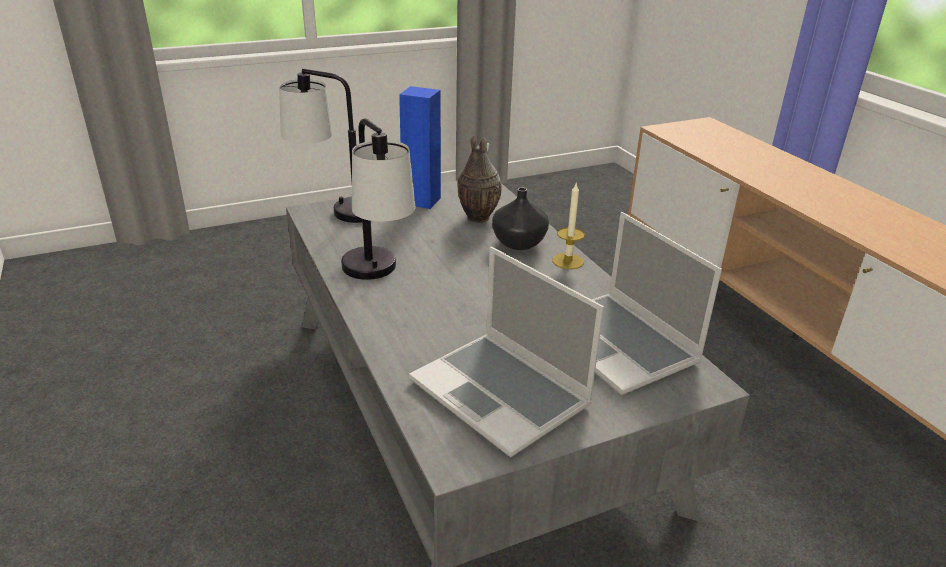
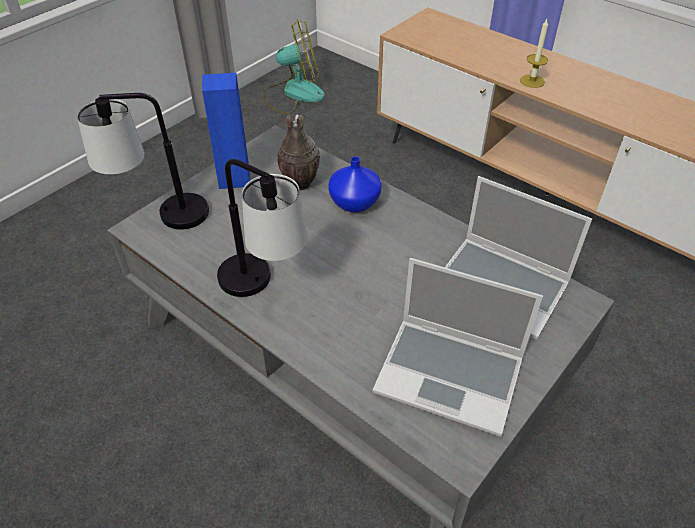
camera: 25 degrees left, 15 degrees up
black vase [492,187,549,250] -> blue vase [328,157,382,212]
candle [552,182,585,269] -> candle moved to [520,19,548,88]
none -> fan [262,19,325,114]

